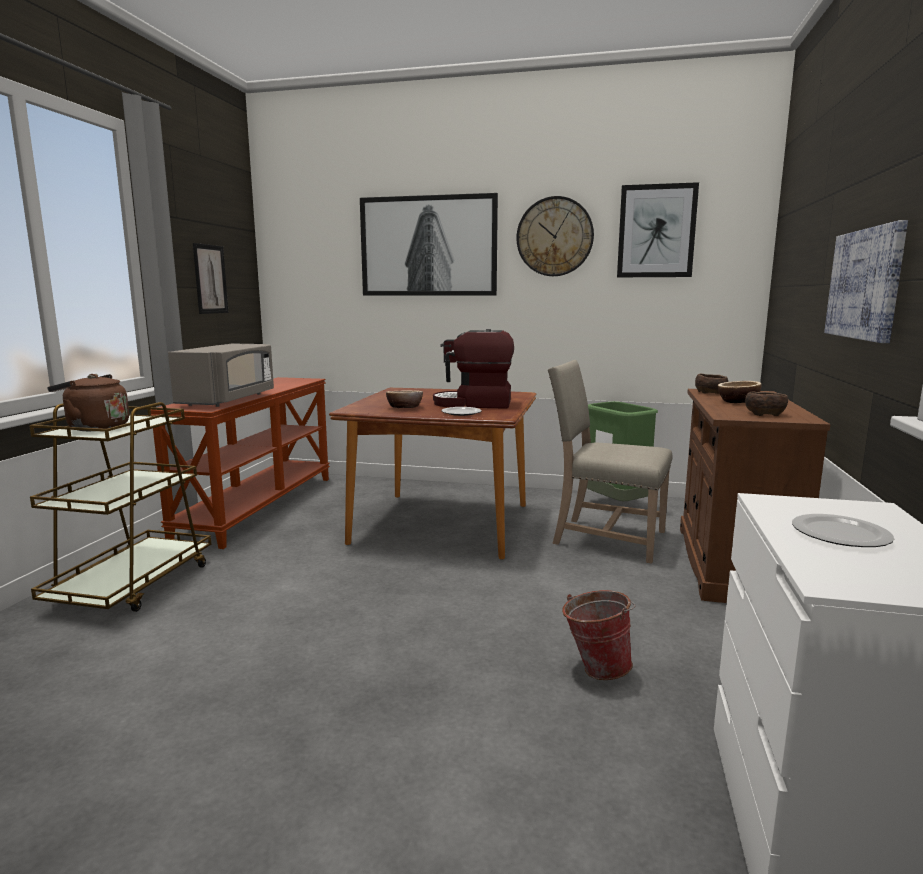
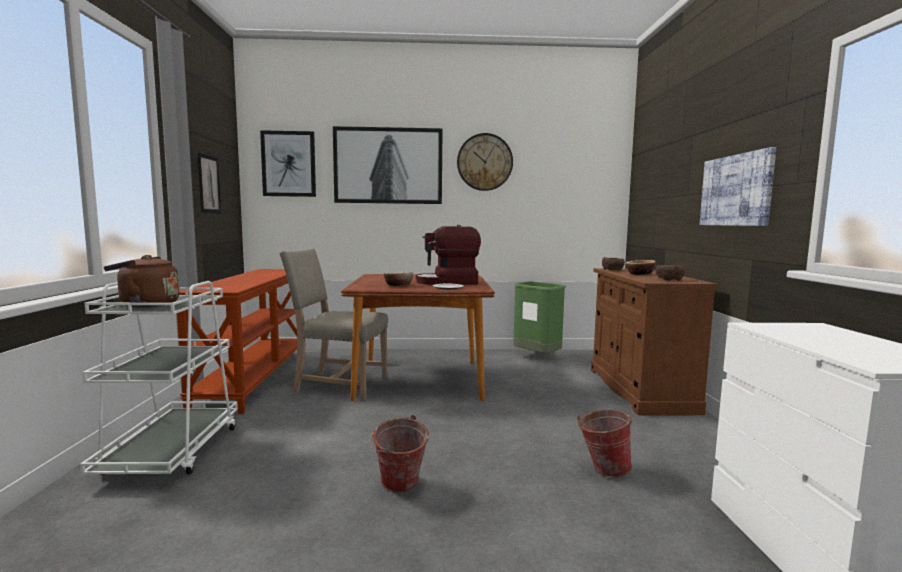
camera: 15 degrees left, 5 degrees down
brown cart [29,402,211,612] -> white cart [80,281,238,475]
grey microwave [168,344,274,407] -> none
beige chair [548,360,672,564] -> beige chair moved to [279,248,388,400]
picture [617,182,699,277] -> picture moved to [260,130,316,197]
plate [792,514,894,547] -> none
none -> bucket [369,415,429,493]

